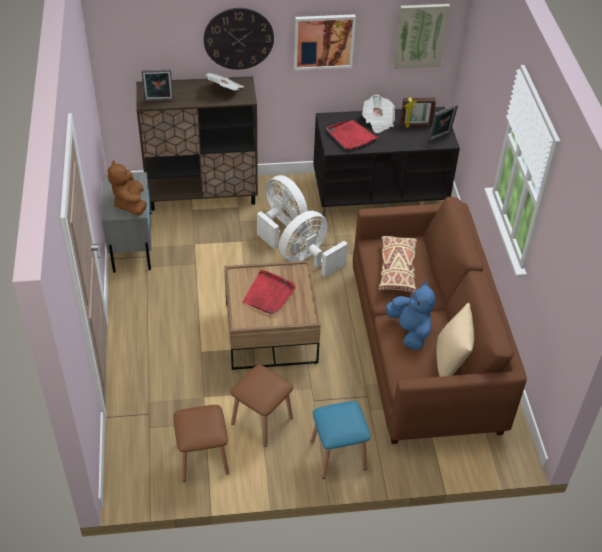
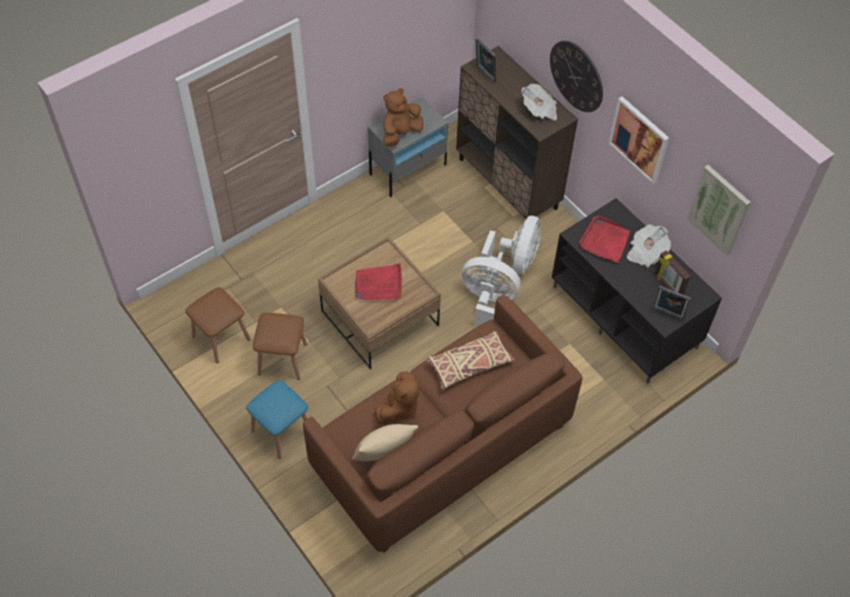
camera: 60 degrees right, 10 degrees up
blue plush toy [386,281,435,350] -> brown plush toy [375,371,420,424]

